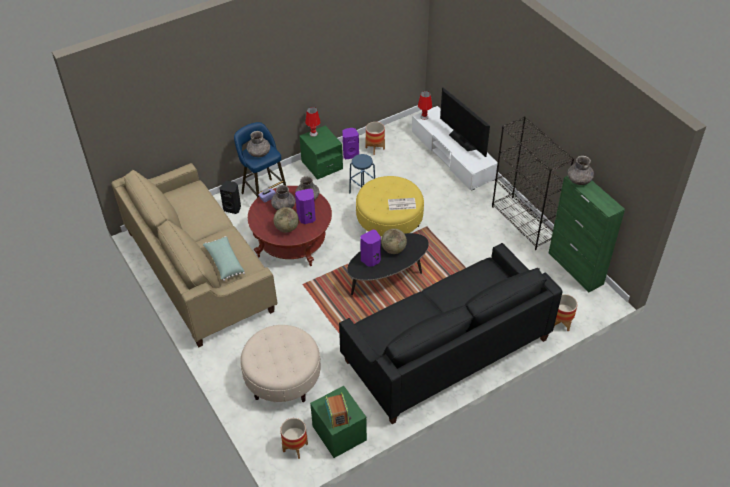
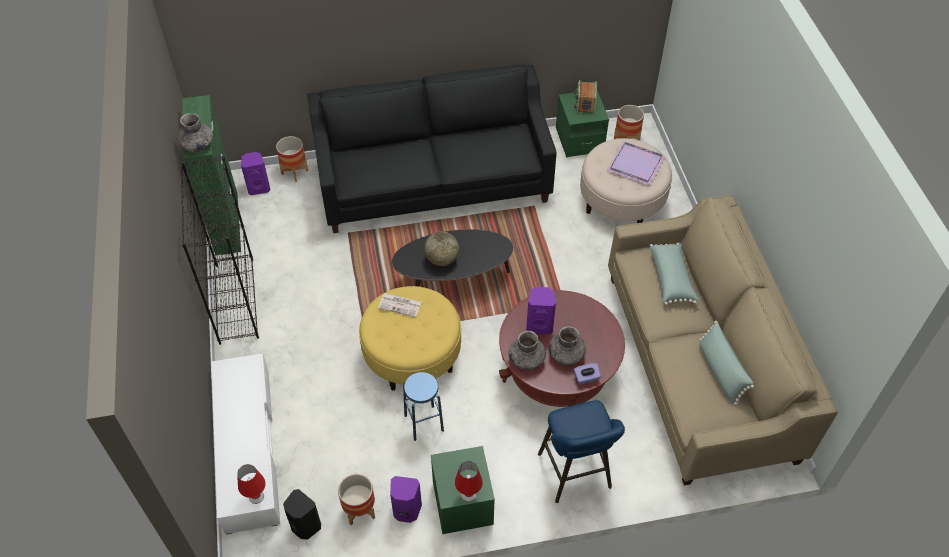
camera: 160 degrees left, 5 degrees up
black speaker [219,181,241,214] -> black speaker moved to [283,489,321,540]
grey vase [247,131,270,157] -> none
globe [273,207,299,233] -> none
purple speaker [360,230,381,267] -> purple speaker moved to [241,152,271,195]
television [440,87,490,157] -> none
none -> purple tray [607,142,665,185]
none -> green pillow [699,321,754,405]

